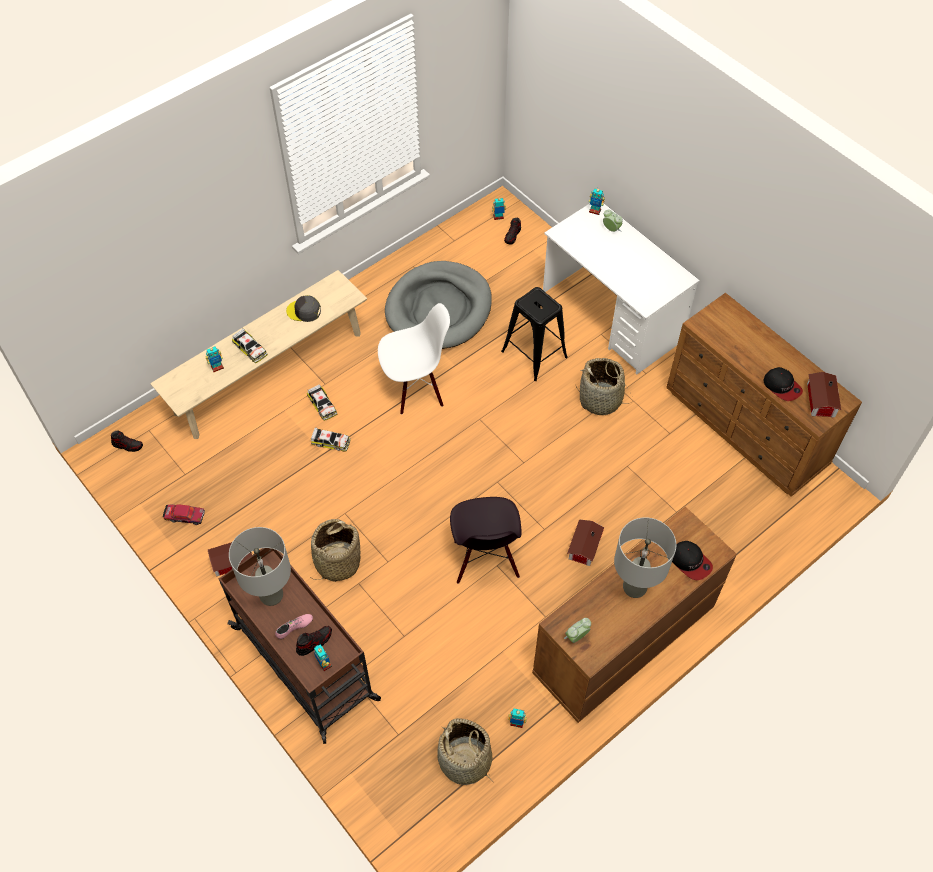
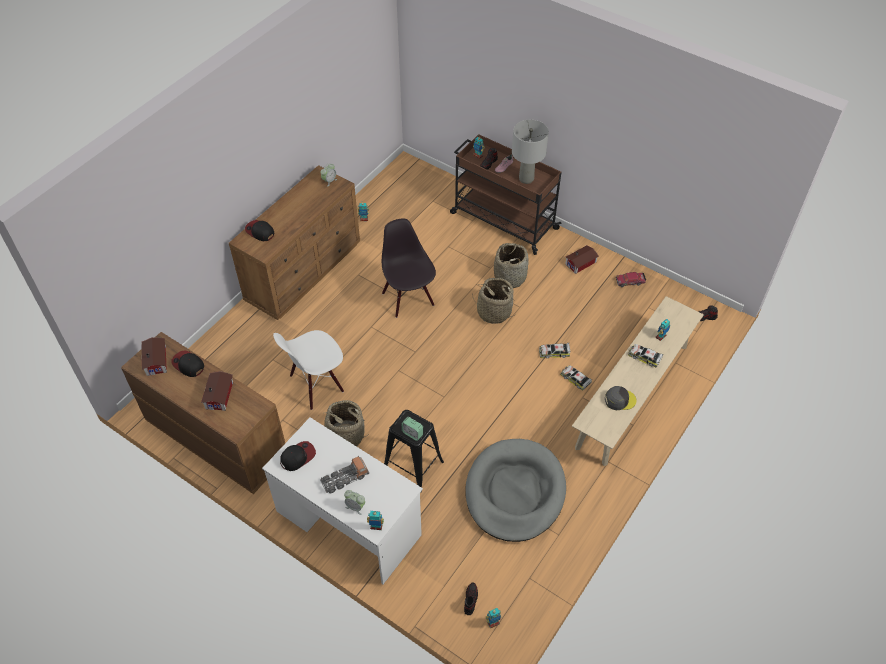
camera: 165 degrees right, 5 degrees down
white chair [378,303,450,415] -> white chair moved to [273,330,344,410]
basket [437,718,493,785] -> basket moved to [472,278,514,324]
toy house [568,519,604,566] -> toy house moved to [201,371,233,411]
grey table lamp [614,517,676,598] -> none
none -> cap [280,441,316,471]
none -> toy truck [320,455,369,493]
none -> alarm clock [402,417,423,441]

